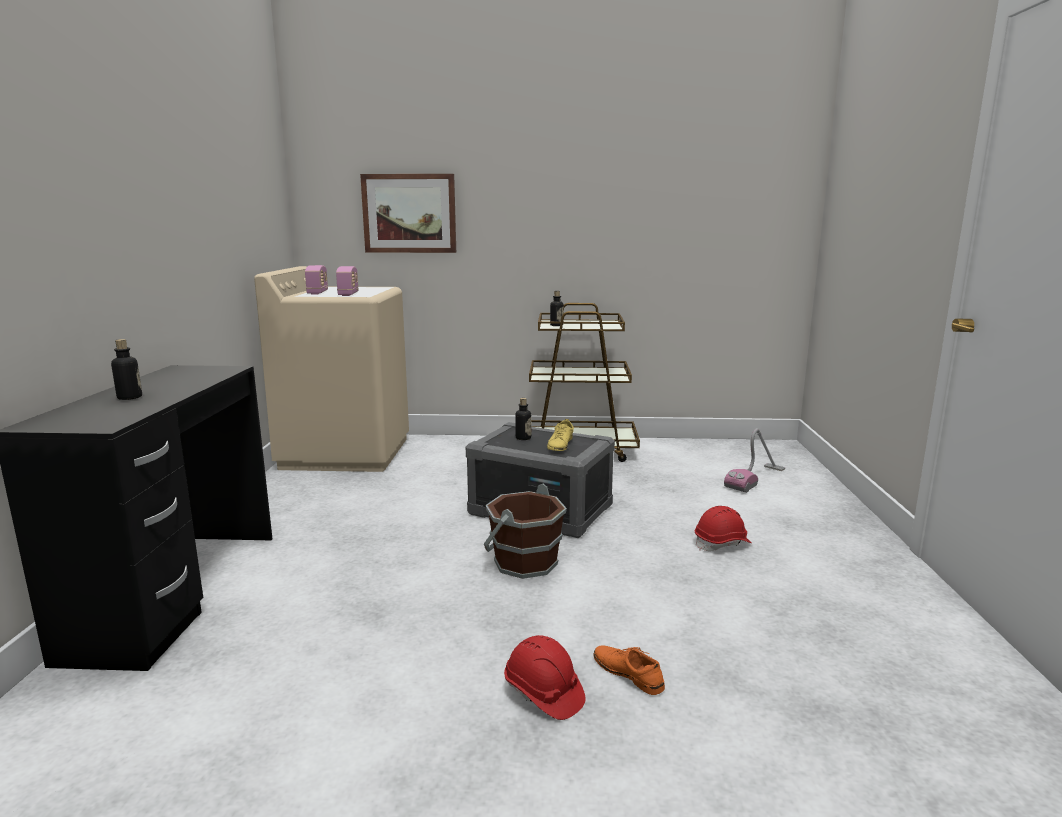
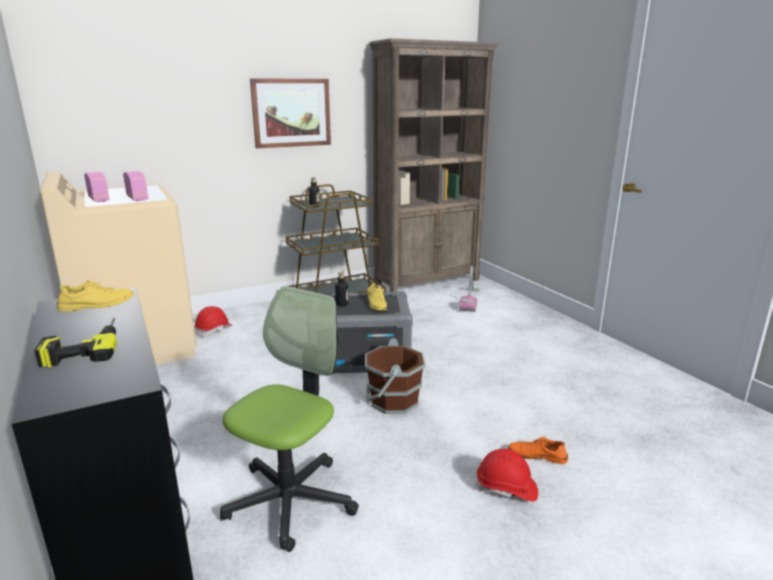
camera: 30 degrees left, 5 degrees up
bottle [111,339,142,400] -> power drill [34,318,117,368]
picture [360,174,456,253] -> picture moved to [250,78,331,148]
red hard hat [695,506,752,551] -> red hard hat moved to [194,306,233,337]
none -> yellow shoe [57,280,134,312]
none -> office chair [220,286,359,552]
none -> brown bookcase [369,38,498,292]

